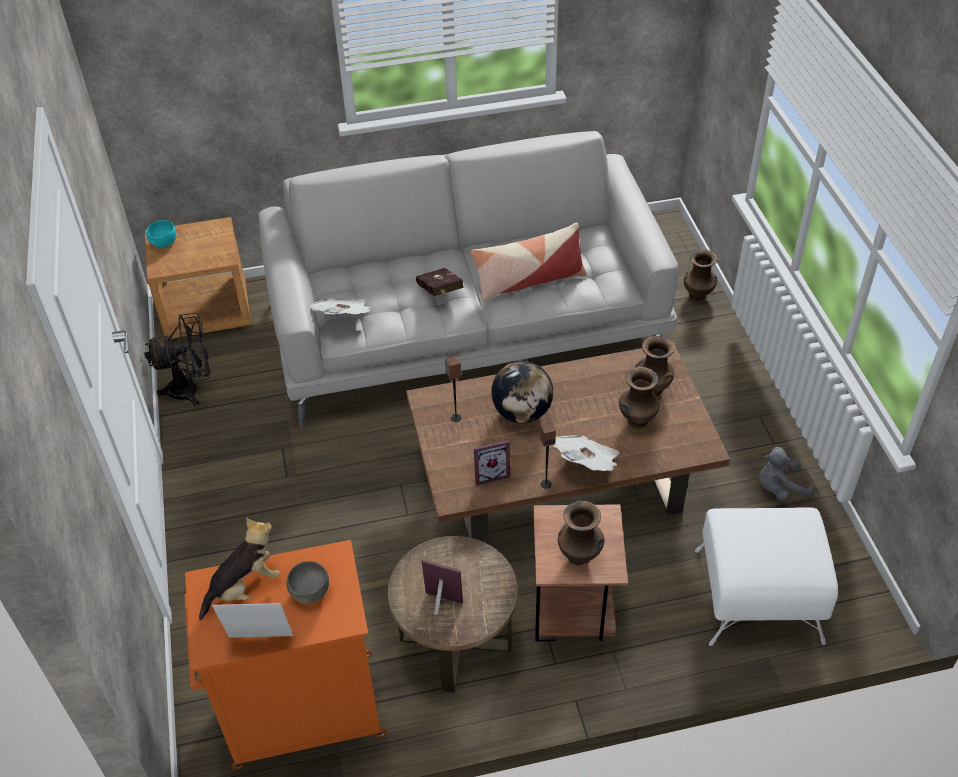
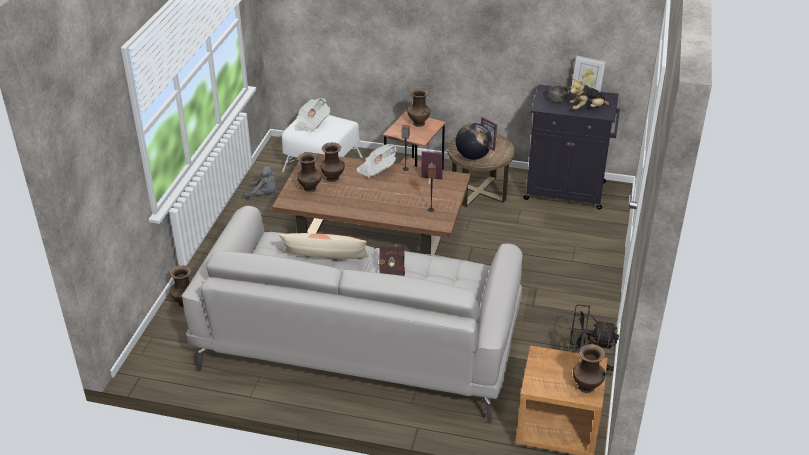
camera: 155 degrees left, 10 degrees down
turquoise bowl [146,220,176,247] -> brown vase [573,344,606,393]
orange cabinet [185,540,386,770] -> black cabinet [523,85,620,210]
newspaper [310,299,370,314] -> newspaper moved to [294,98,330,132]
globe [491,361,553,423] -> globe moved to [456,123,492,160]

